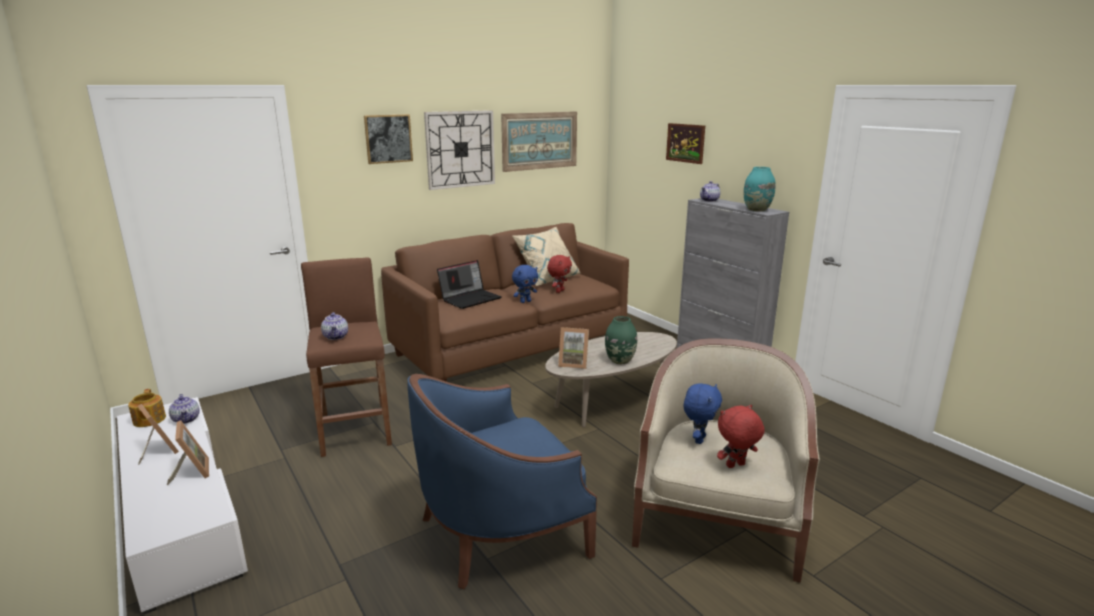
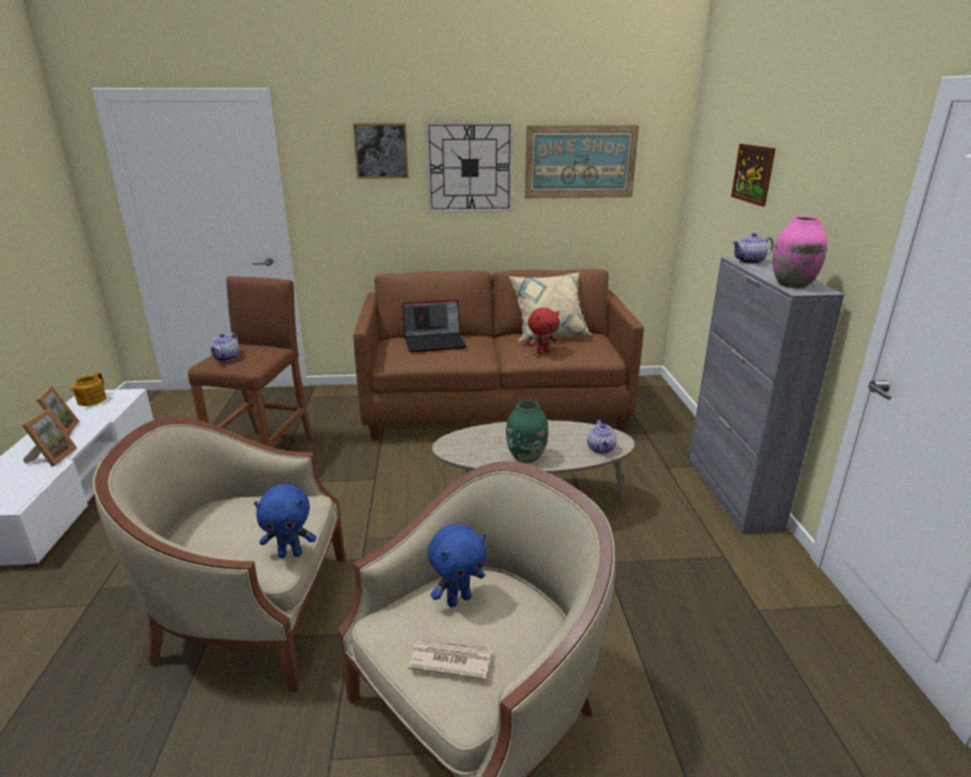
camera: 30 degrees right, 5 degrees up
teapot [169,394,200,424] -> teapot moved to [587,420,617,454]
blue armchair [407,374,597,589] -> beige armchair [93,417,345,692]
blue plush toy [512,265,538,303] -> blue plush toy moved to [254,484,316,558]
picture frame [558,327,589,369] -> none
red plush toy [717,405,765,468] -> newspaper [408,640,492,680]
turquoise vase [744,167,775,212] -> pink vase [773,216,827,288]

